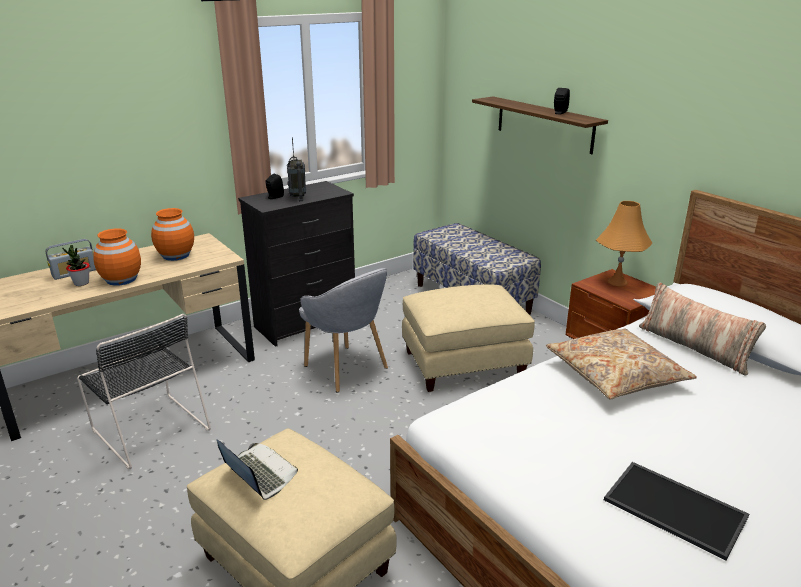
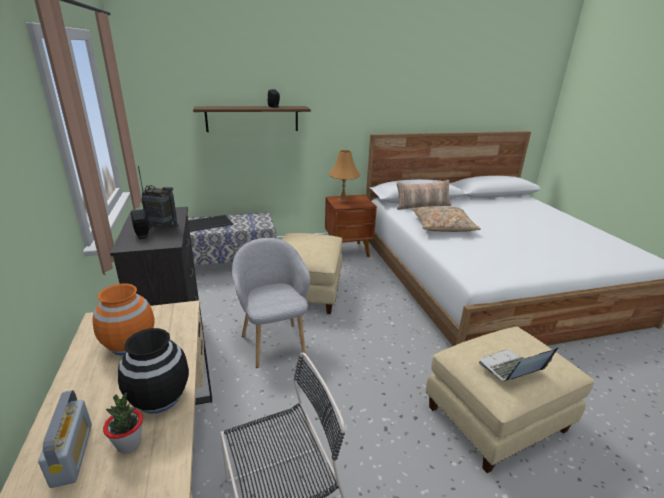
camera: 70 degrees left, 0 degrees up
orange vase [93,229,141,286] -> black vase [118,328,189,414]
grey armchair [299,268,388,393] -> grey armchair turned 90 degrees counterclockwise [232,238,310,368]
tray [604,462,749,560] -> tray moved to [188,215,233,232]

